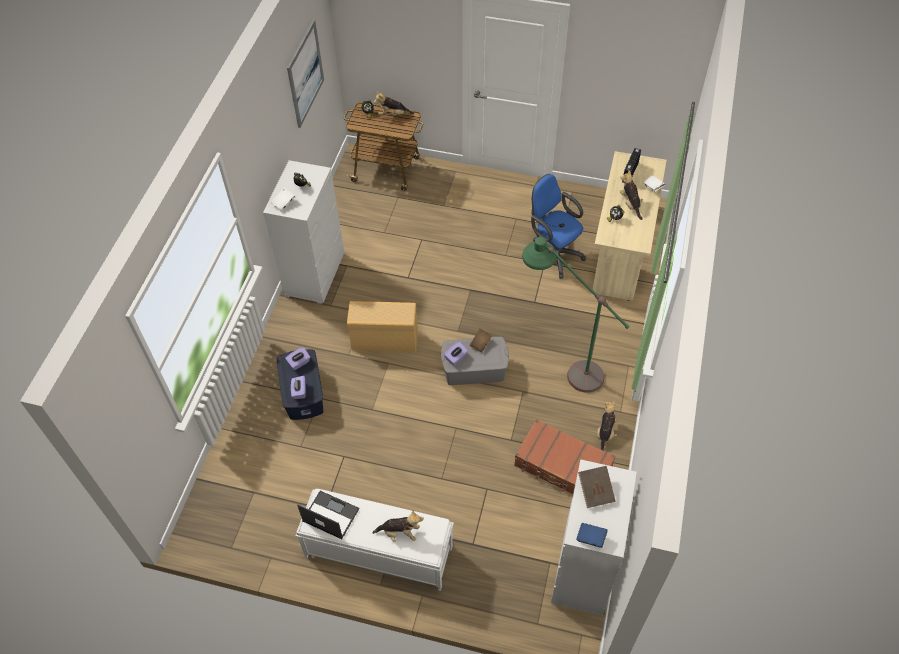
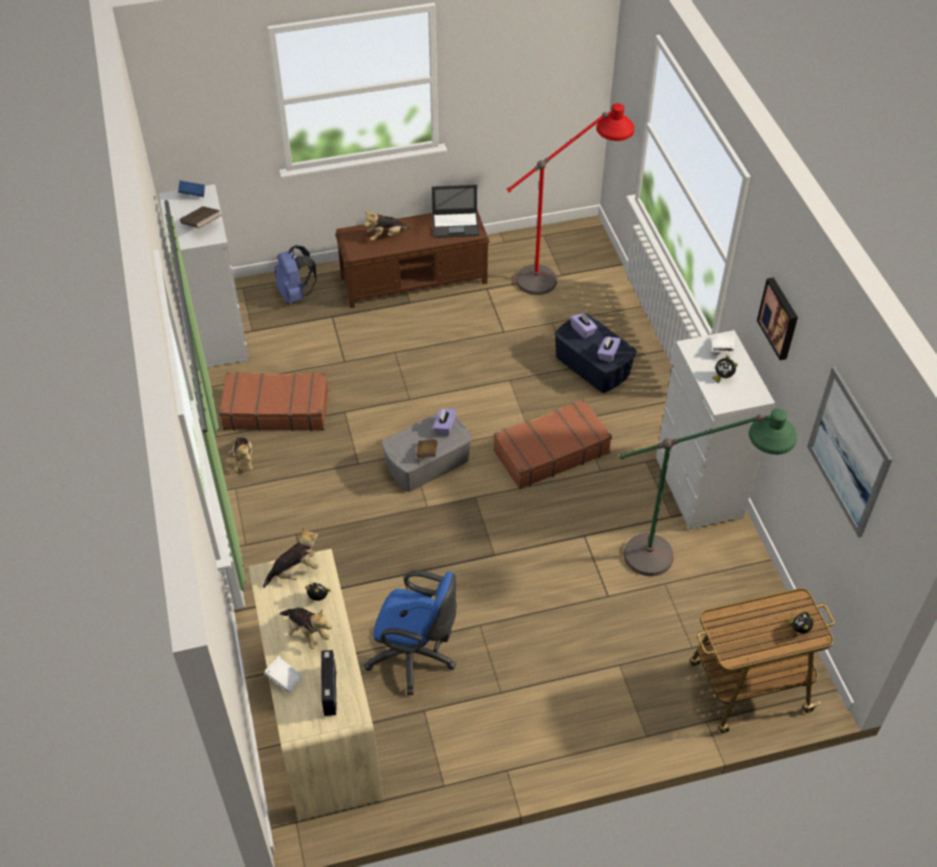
camera: 150 degrees right, 5 degrees down
white bench [296,489,454,591] -> brown bench [335,210,490,308]
beige storage box [347,301,418,352] -> brown suitcase [493,399,612,489]
plush toy [374,92,414,115] -> plush toy moved to [263,528,319,588]
green floor lamp [522,237,630,393] -> green floor lamp moved to [619,409,797,576]
none -> blue backpack [274,245,317,304]
none -> red floor lamp [507,103,634,295]
none -> picture [757,277,798,360]

